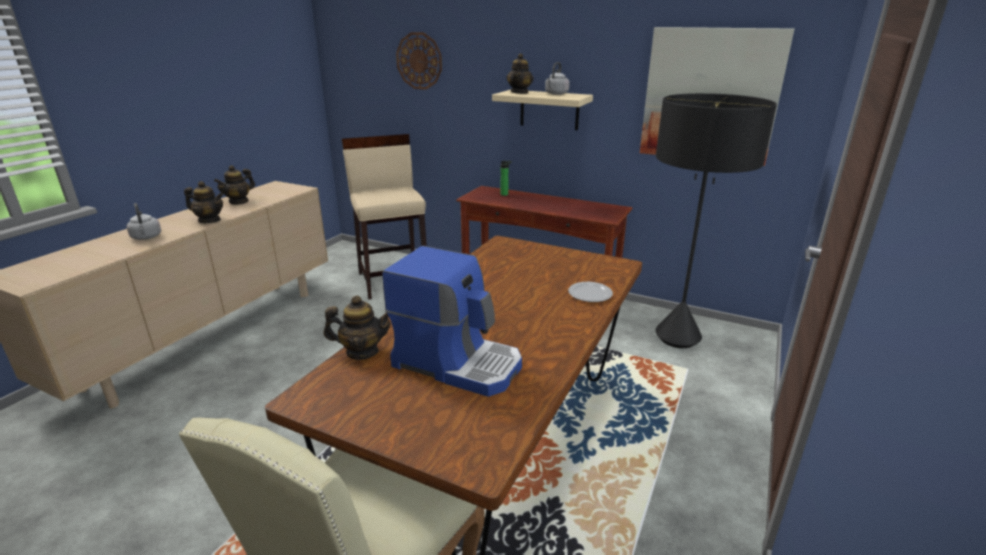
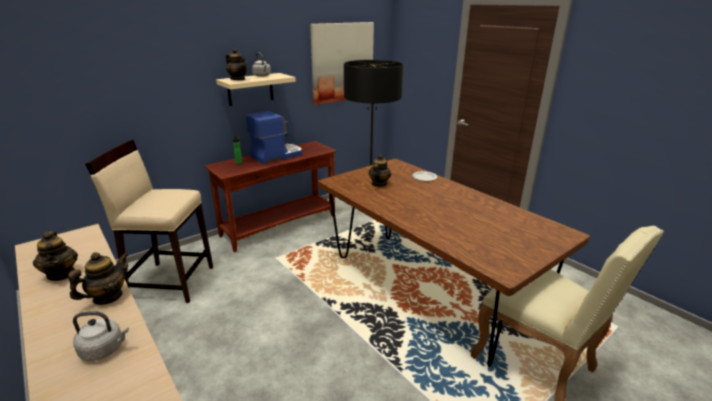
camera: 65 degrees left, 0 degrees up
teapot [324,295,391,360] -> teapot moved to [369,154,391,187]
coffee machine [382,246,522,397] -> coffee machine moved to [246,111,302,164]
wall clock [396,32,442,90] -> none

